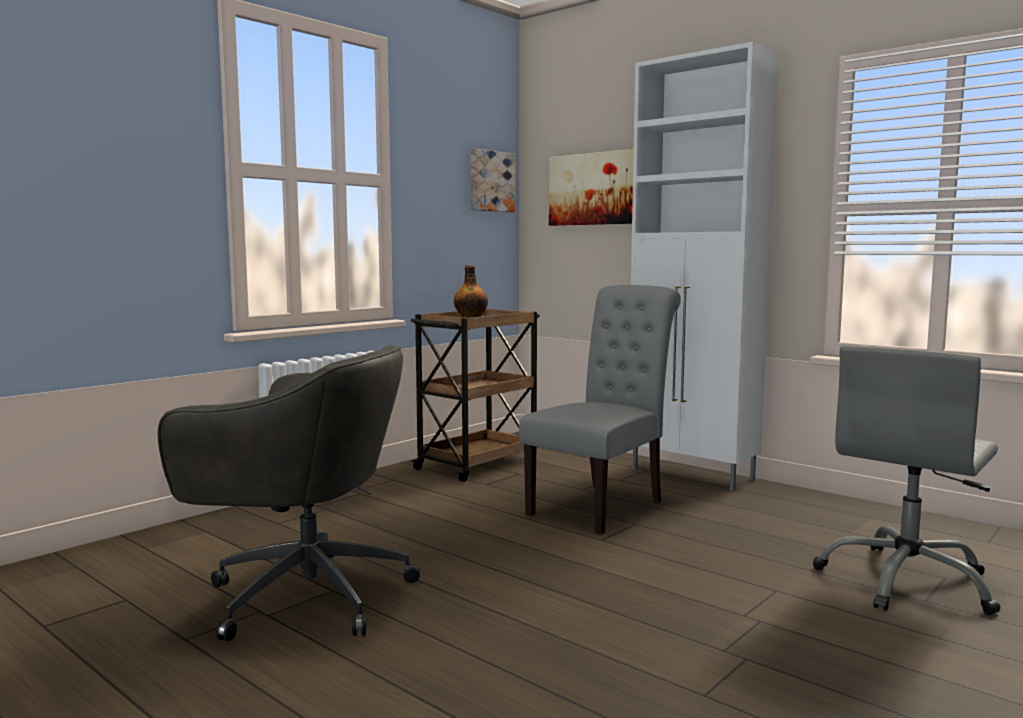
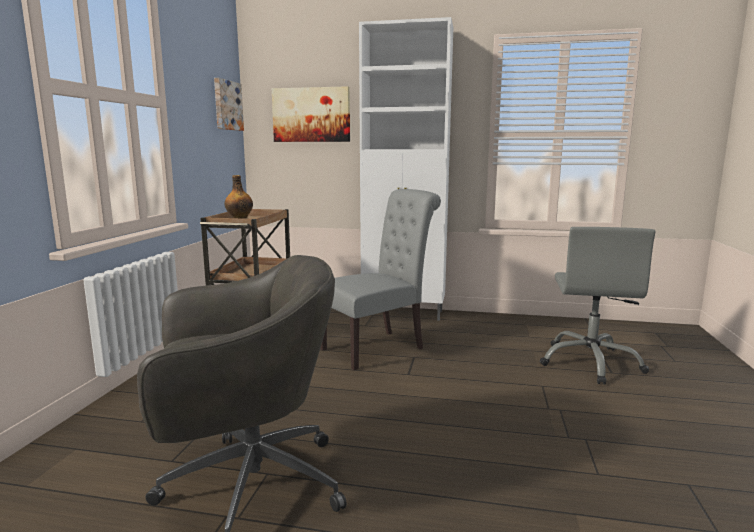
camera: 30 degrees left, 5 degrees up
grey chair [519,285,681,534] -> grey chair turned 45 degrees clockwise [320,189,441,370]

